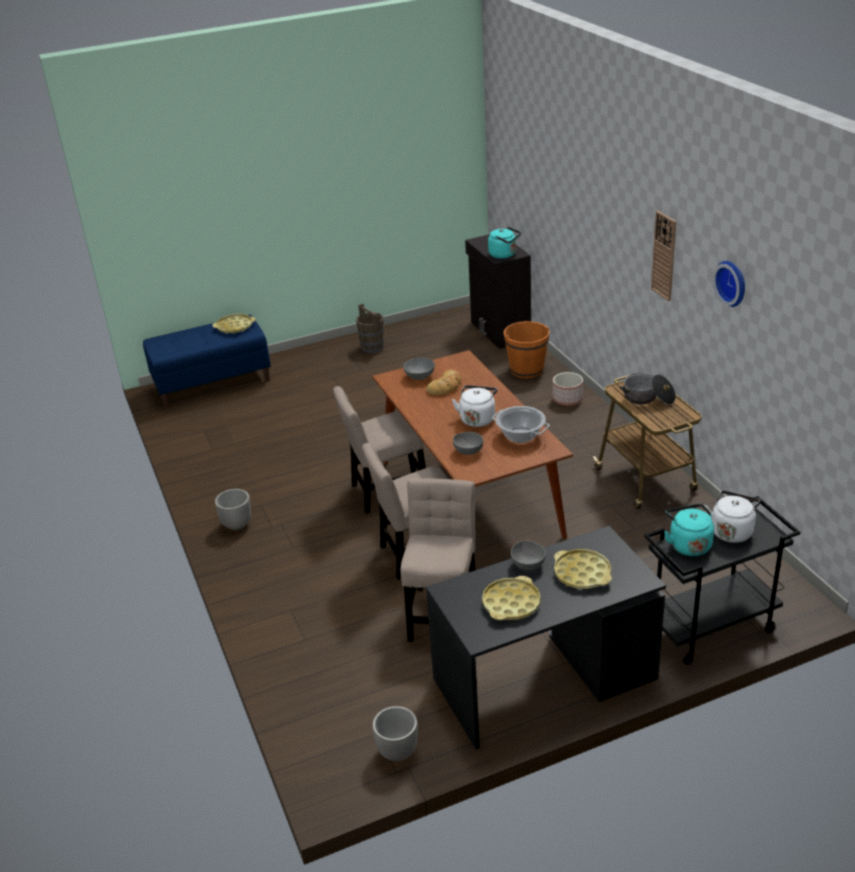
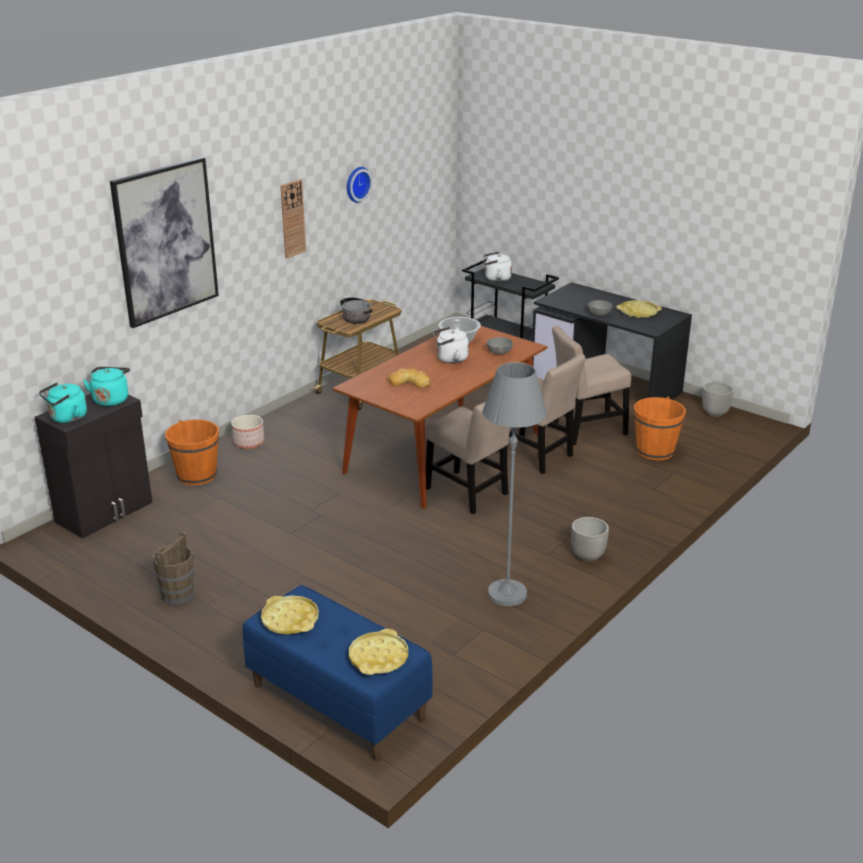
camera: 120 degrees left, 5 degrees down
grey bowl [403,357,435,380] -> none
yellow tray [554,549,612,589] -> yellow tray moved to [349,629,408,675]
turquoise kettle [664,504,714,556] -> turquoise kettle moved to [39,382,87,423]
none -> picture [110,157,219,328]
none -> grey floor lamp [483,362,547,606]
none -> orange bucket [634,397,686,460]

